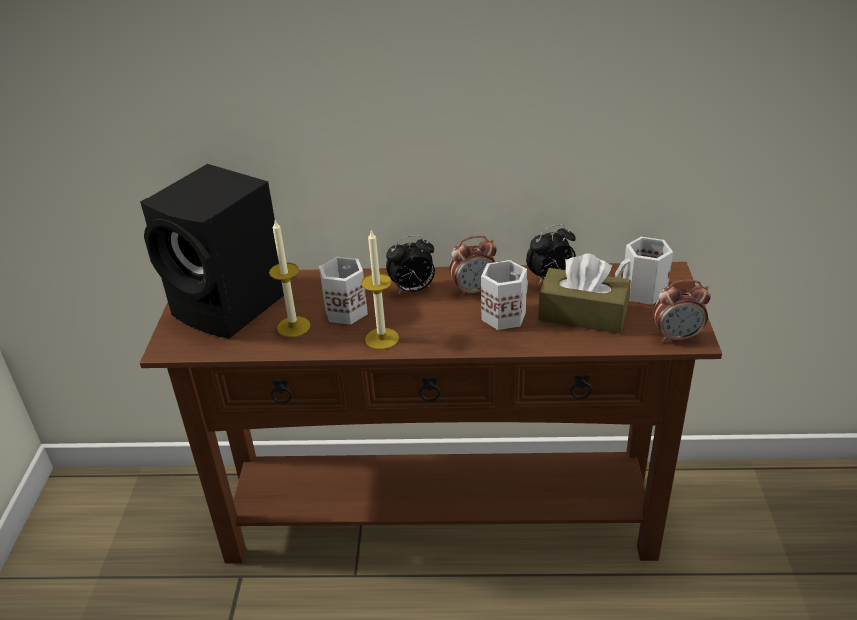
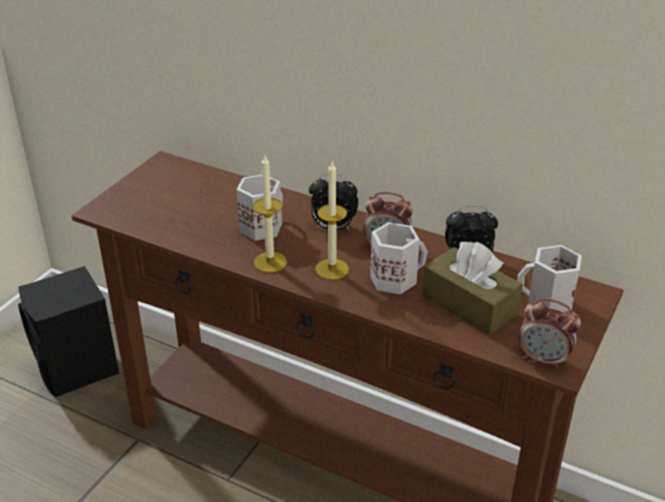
camera: 25 degrees right, 0 degrees up
black speaker [140,164,284,339] -> black speaker moved to [18,266,119,397]
candle [269,220,310,337] -> candle moved to [315,162,349,280]

